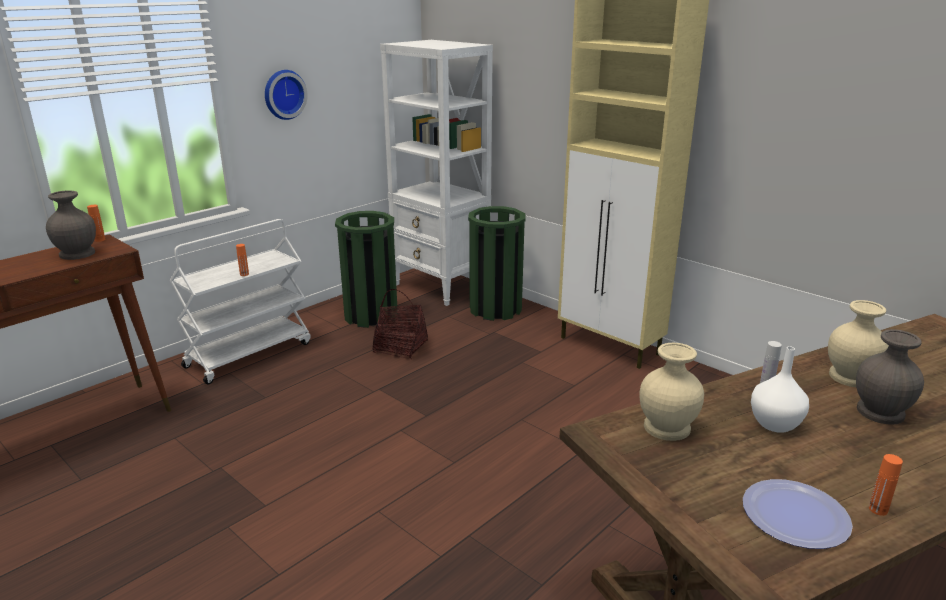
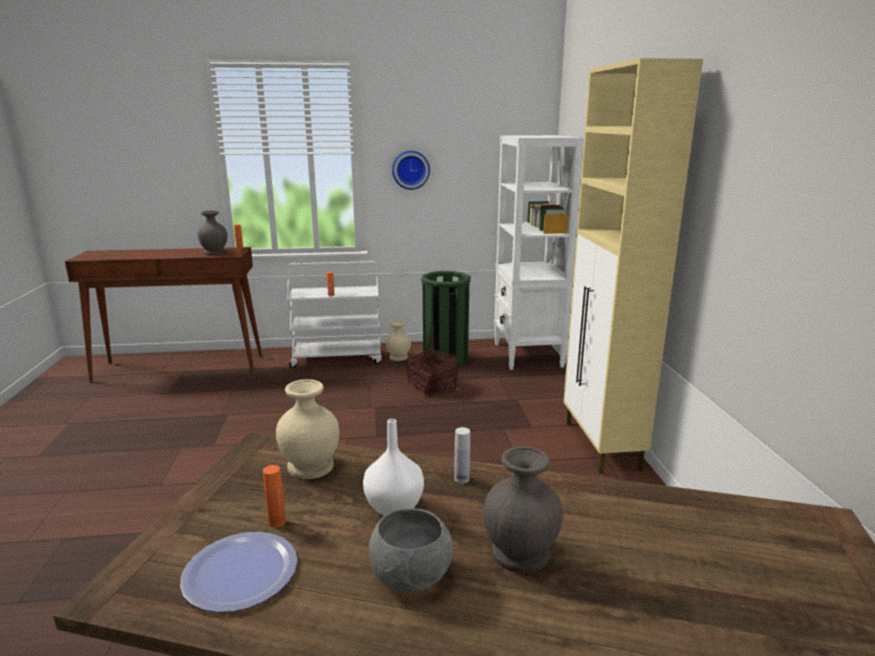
camera: 40 degrees right, 5 degrees down
green trash can [468,206,526,321] -> none
beige vase [828,300,889,387] -> beige vase moved to [385,321,411,361]
orange bottle [869,454,903,516] -> orange bottle moved to [263,465,286,528]
none -> grey bowl [368,508,453,593]

